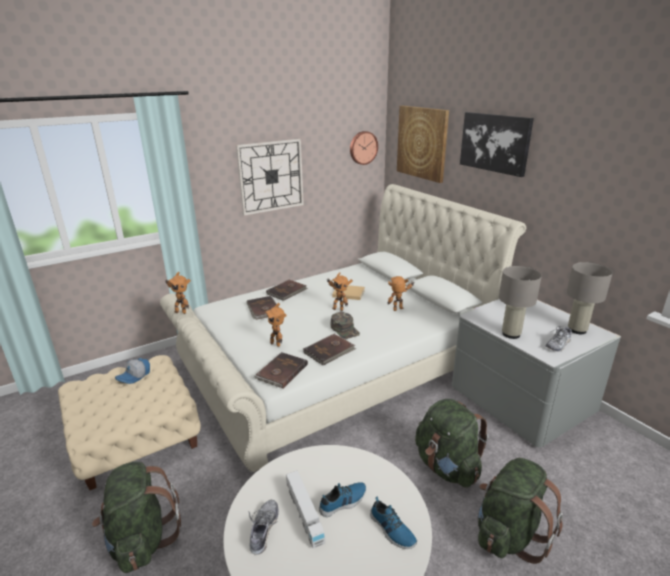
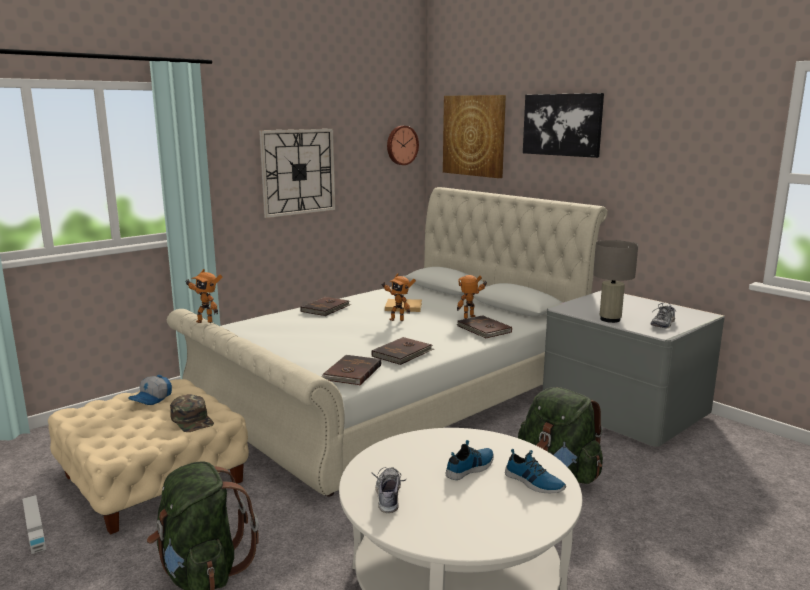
camera: 10 degrees left, 10 degrees down
brown book [246,296,277,320] -> brown book moved to [457,315,512,338]
toy robot [265,303,287,347] -> none
toy truck [286,470,325,549] -> toy truck moved to [22,495,46,554]
green cap [330,312,360,339] -> green cap moved to [170,394,214,432]
green backpack [478,458,563,564] -> none
grey table lamp [567,262,613,334] -> none

